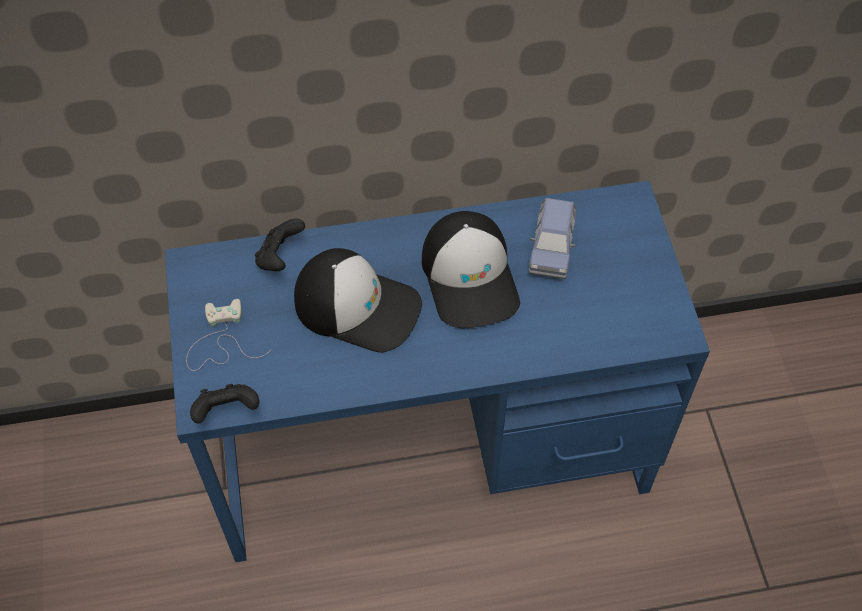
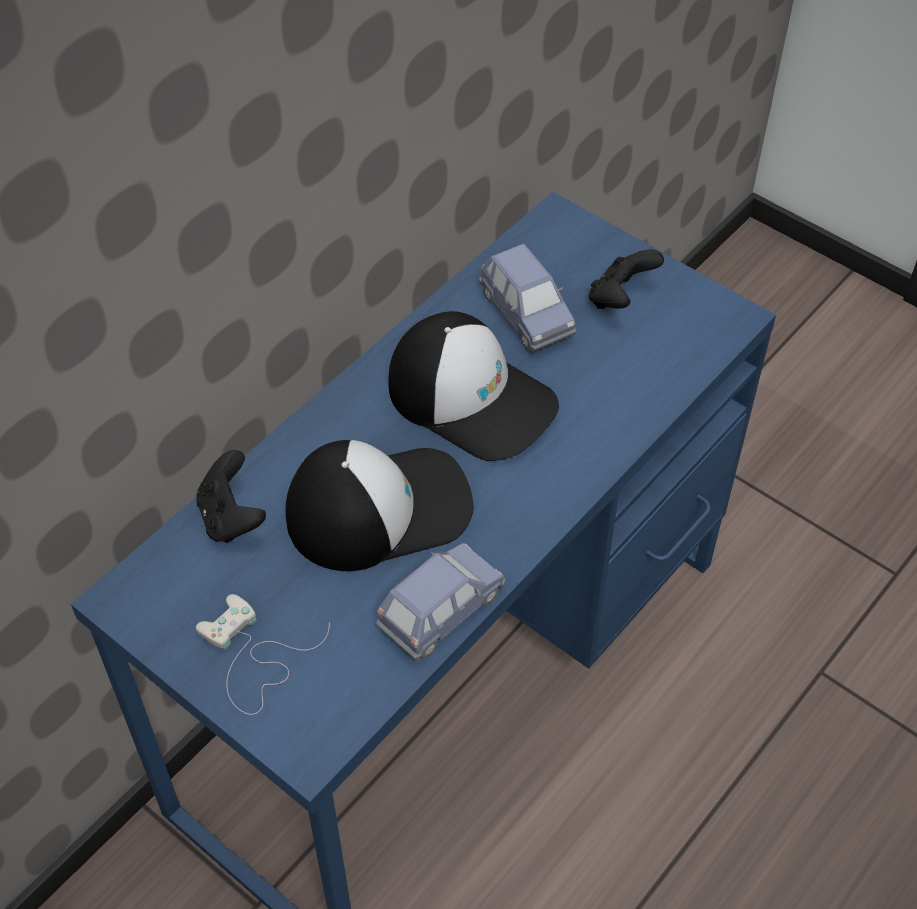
camera: 40 degrees left, 5 degrees down
black game controller [190,384,259,423] -> black game controller moved to [589,249,664,309]
none -> blue toy car [375,543,506,661]

